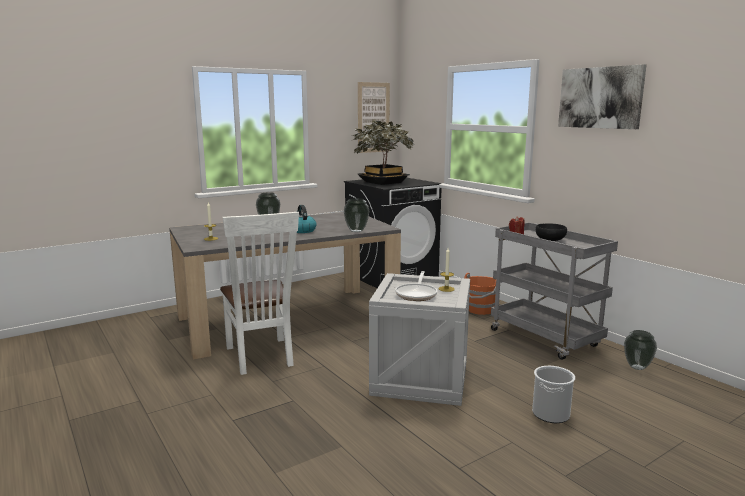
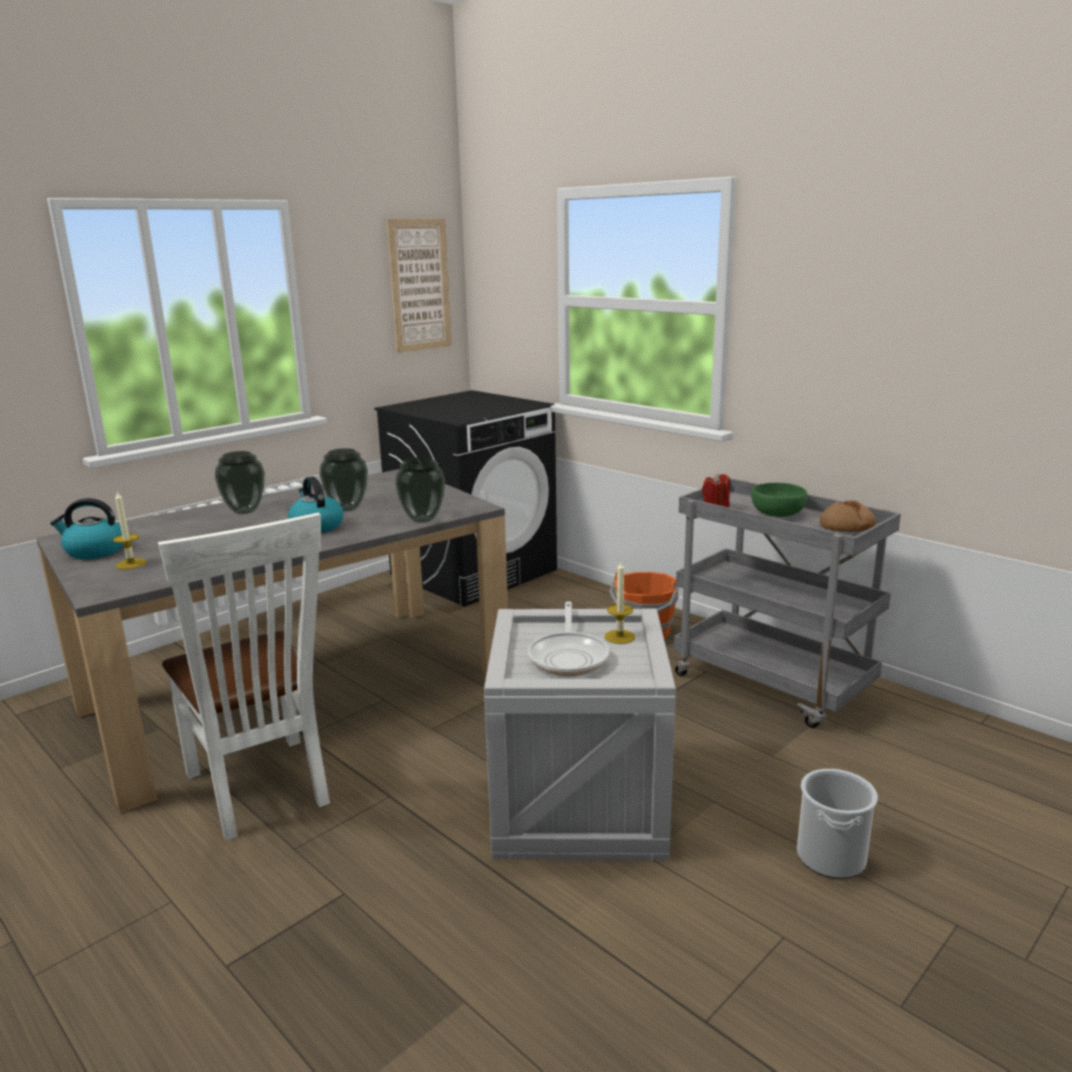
camera: 10 degrees left, 5 degrees up
potted plant [351,119,414,185] -> none
black bowl [536,223,567,241] -> green bowl [751,483,808,517]
picture [558,64,646,129] -> none
vase [624,330,657,370] -> vase moved to [319,448,368,511]
none -> kettle [50,498,123,559]
none -> bread [819,500,876,532]

